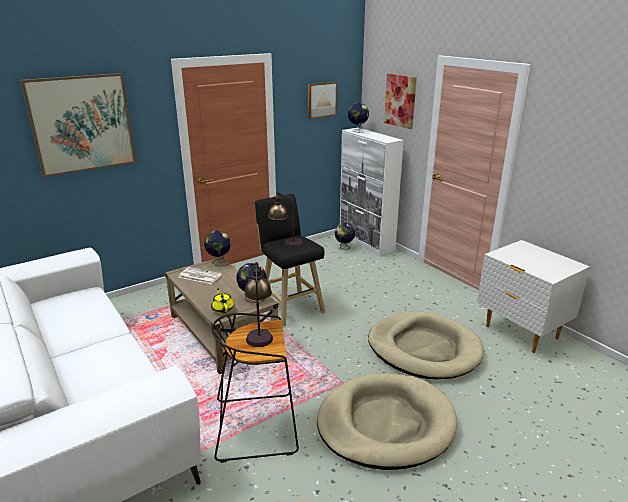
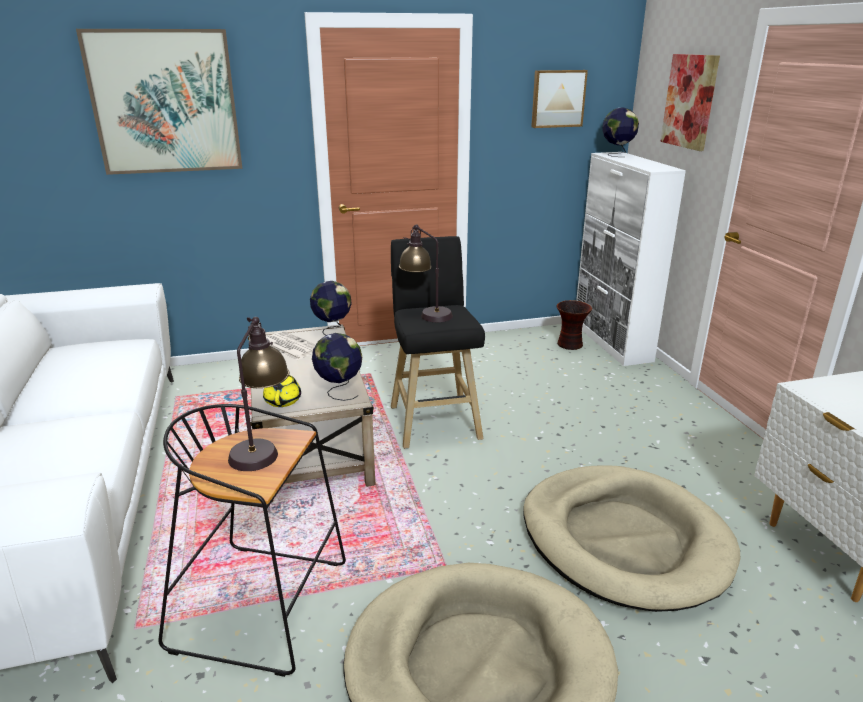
camera: 20 degrees right, 0 degrees up
globe [335,223,355,250] -> vase [556,300,592,350]

